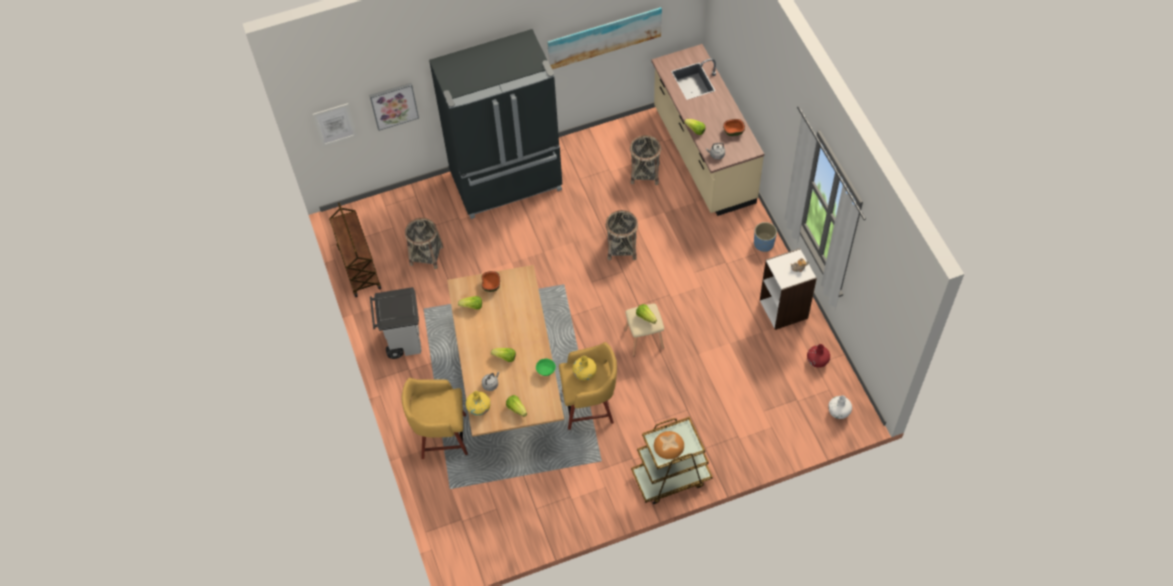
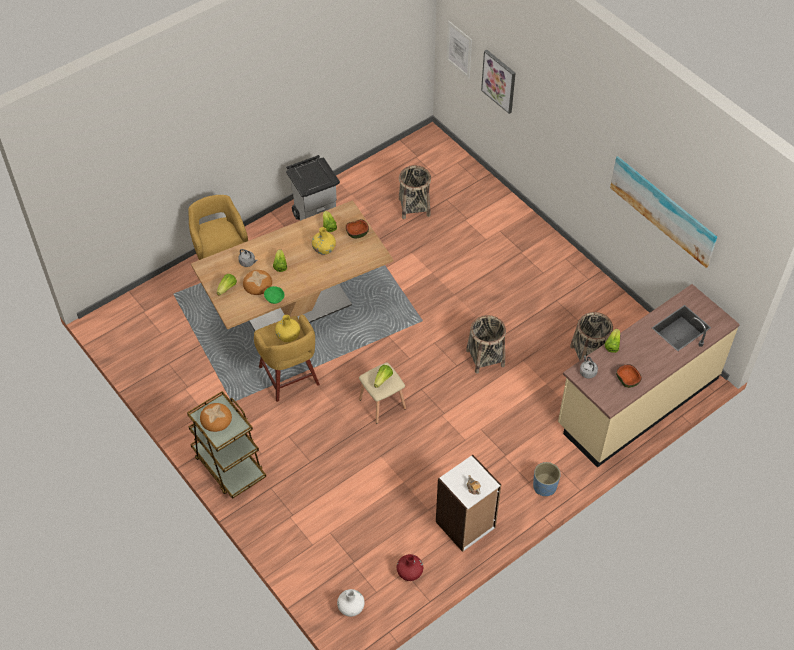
camera: 70 degrees right, 5 degrees down
brown cart [329,202,381,297] -> none
black fridge [429,29,562,219] -> none
yellow vase [466,391,491,416] -> yellow vase moved to [312,227,336,255]
none -> bread [243,270,272,295]

